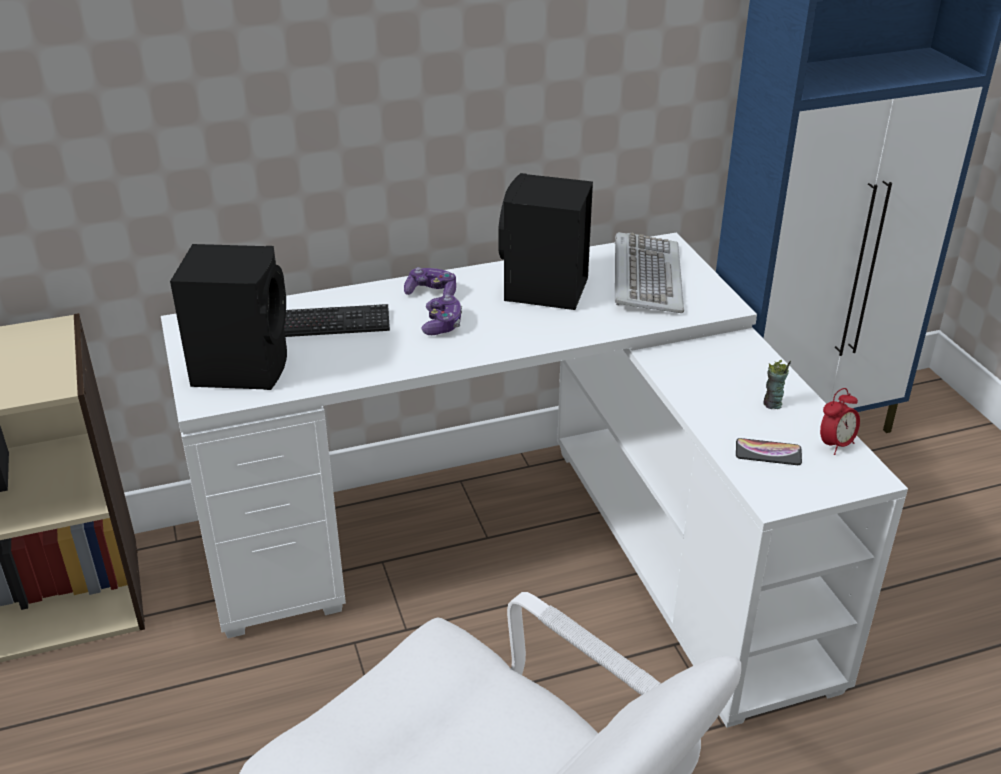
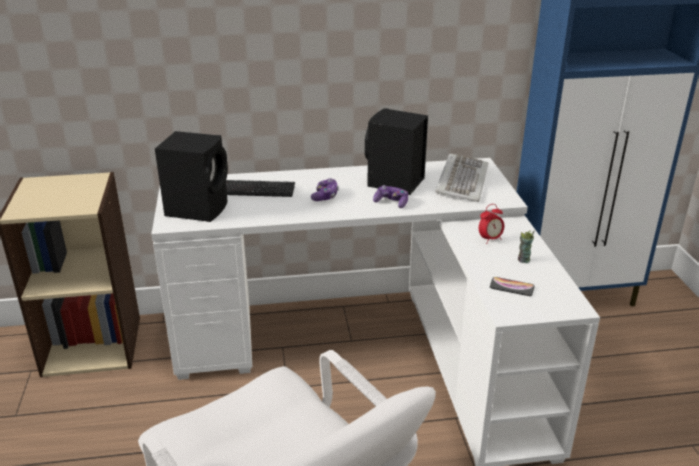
camera: 10 degrees right, 5 degrees down
game controller [404,267,456,296] -> game controller moved to [373,185,408,208]
alarm clock [820,388,860,455] -> alarm clock moved to [479,204,504,244]

